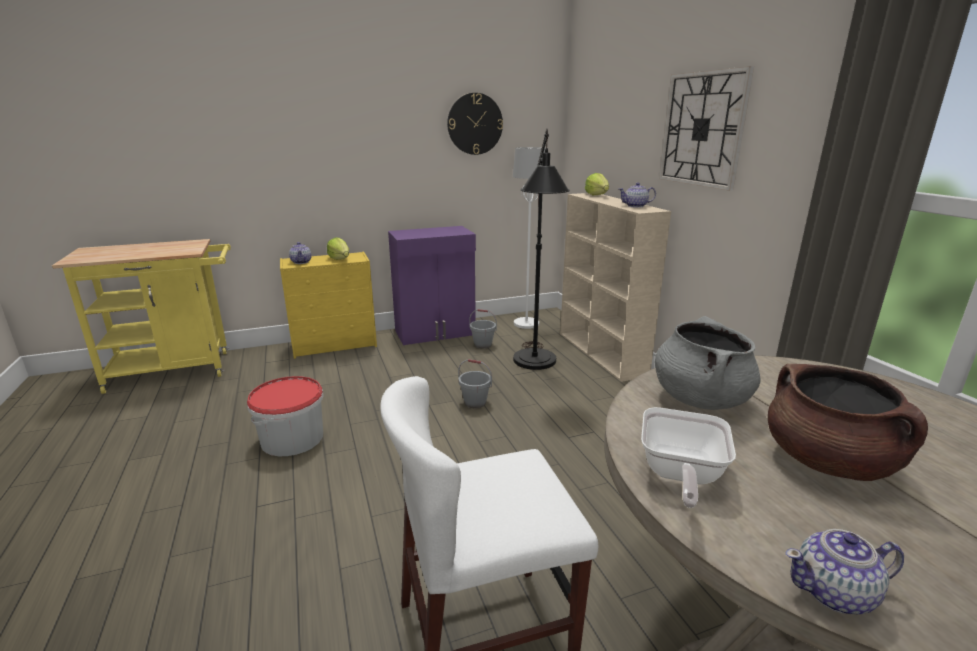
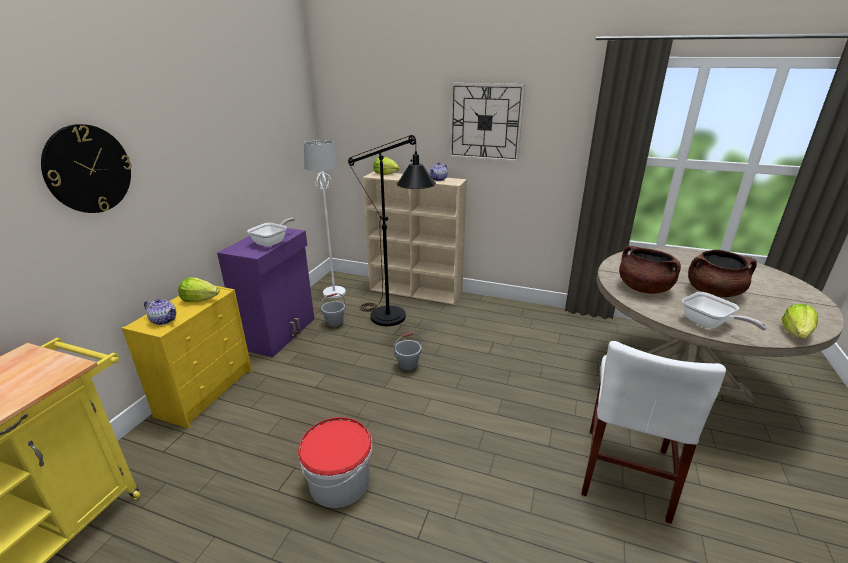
camera: 50 degrees left, 5 degrees up
wall clock [447,93,503,155] -> wall clock moved to [41,124,132,213]
grey cooking pot [655,316,761,410] -> brown cooking pot [619,245,681,294]
teapot [786,529,904,614] -> lettuce [782,304,818,339]
none -> frying pan [247,218,295,247]

